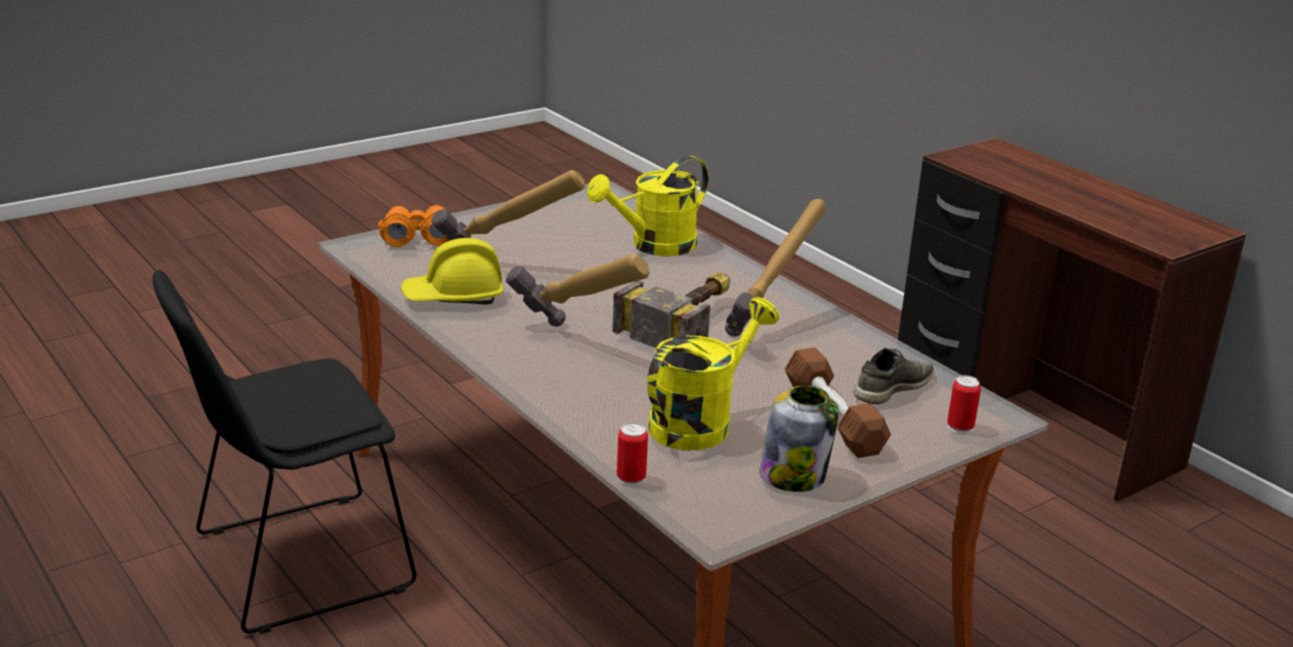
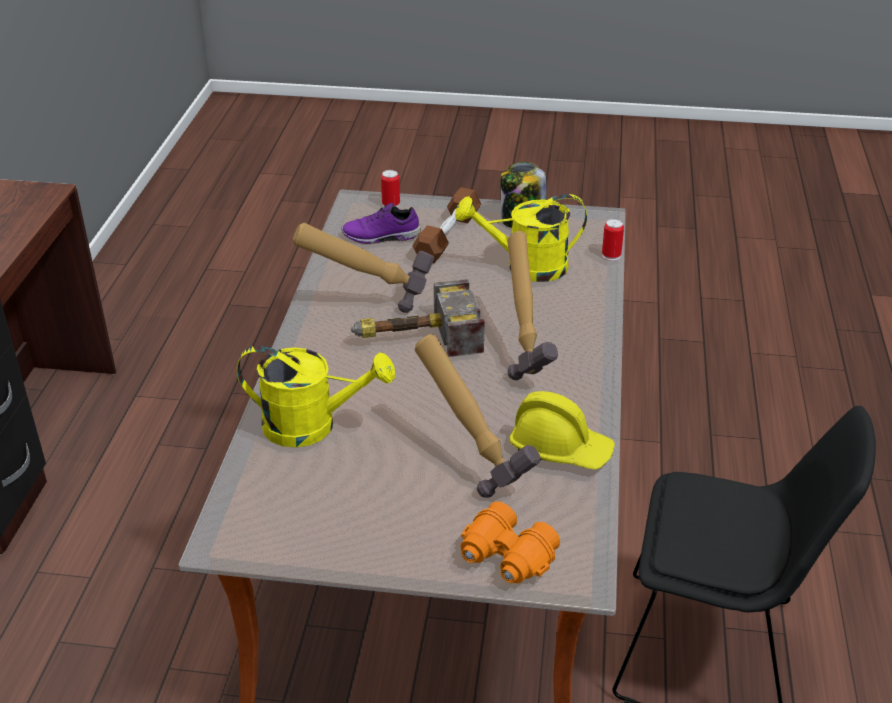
camera: 135 degrees left, 10 degrees up
grey shoe [853,348,934,404] -> purple shoe [341,203,421,244]

